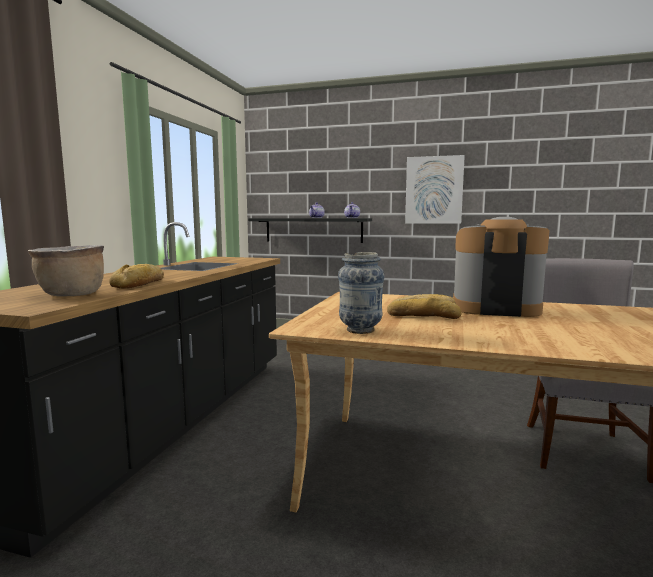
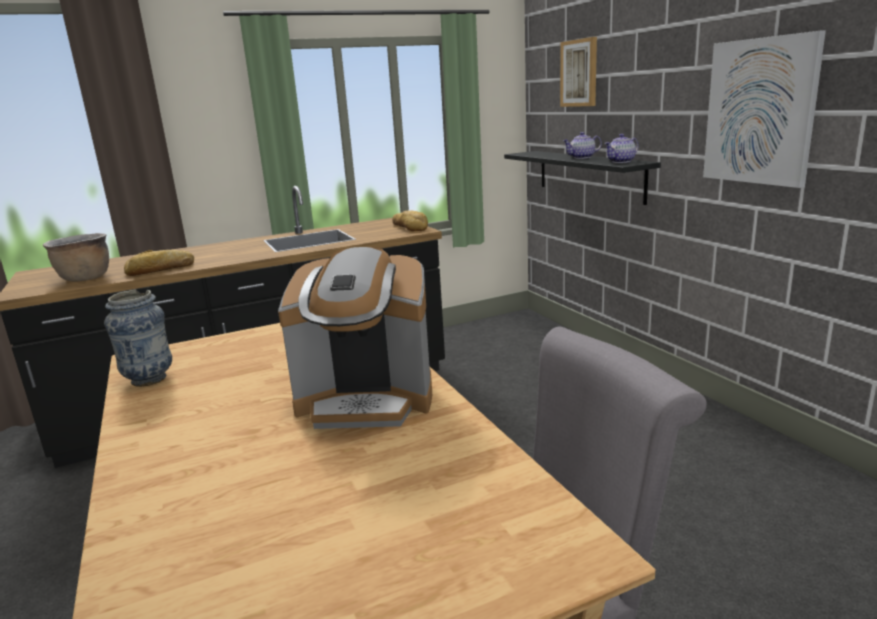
camera: 50 degrees right, 10 degrees up
bread [387,294,462,319] -> bread moved to [392,210,428,231]
coffee machine [453,217,550,317] -> coffee machine turned 120 degrees clockwise [278,247,432,429]
none -> picture [560,37,597,107]

